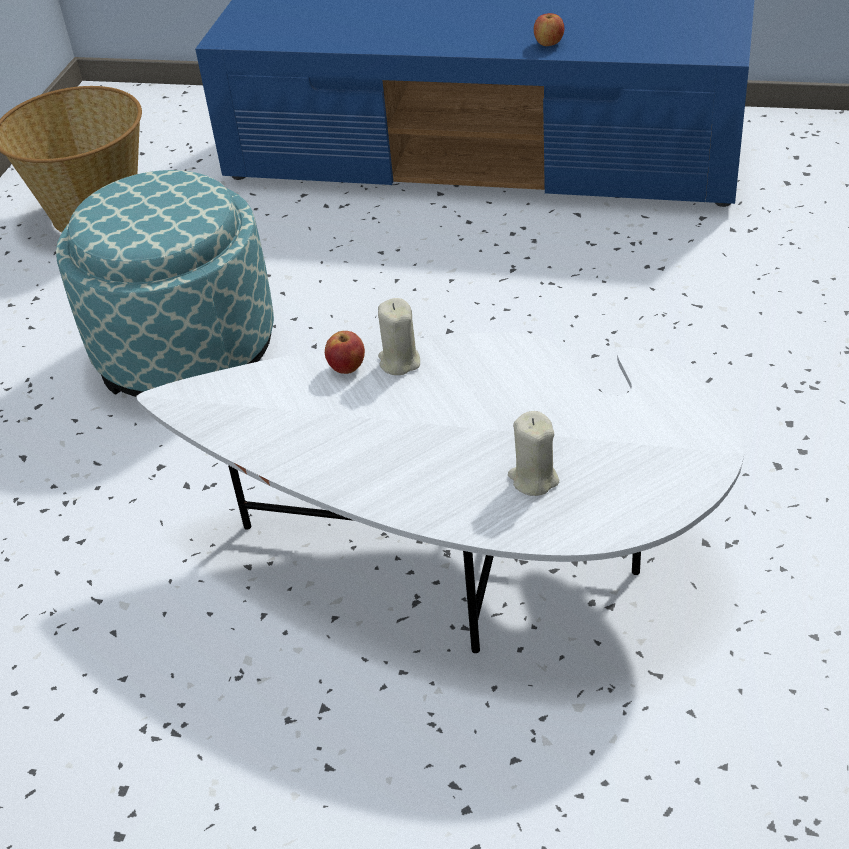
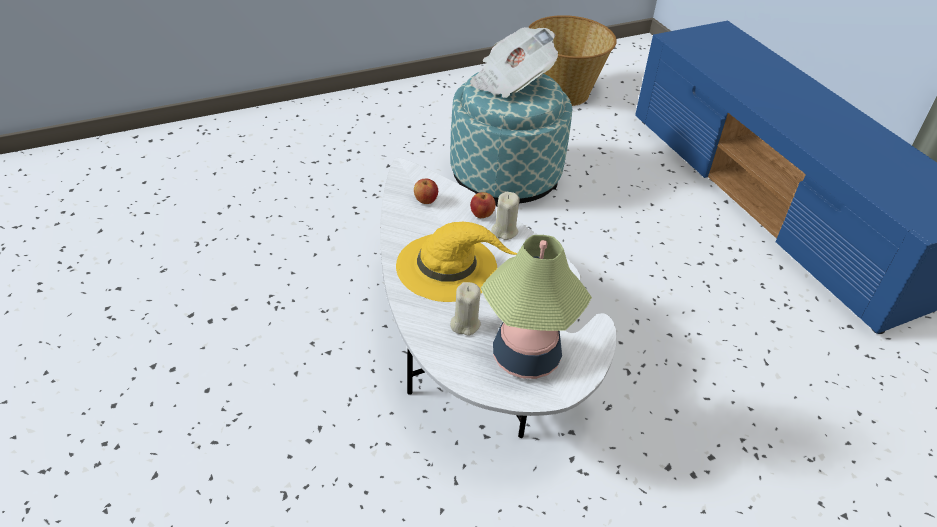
camera: 45 degrees right, 0 degrees up
apple [534,13,564,46] -> apple moved to [414,179,438,204]
none -> yellow hat [396,222,517,302]
none -> newspaper [470,27,558,98]
none -> table lamp [481,235,592,379]

